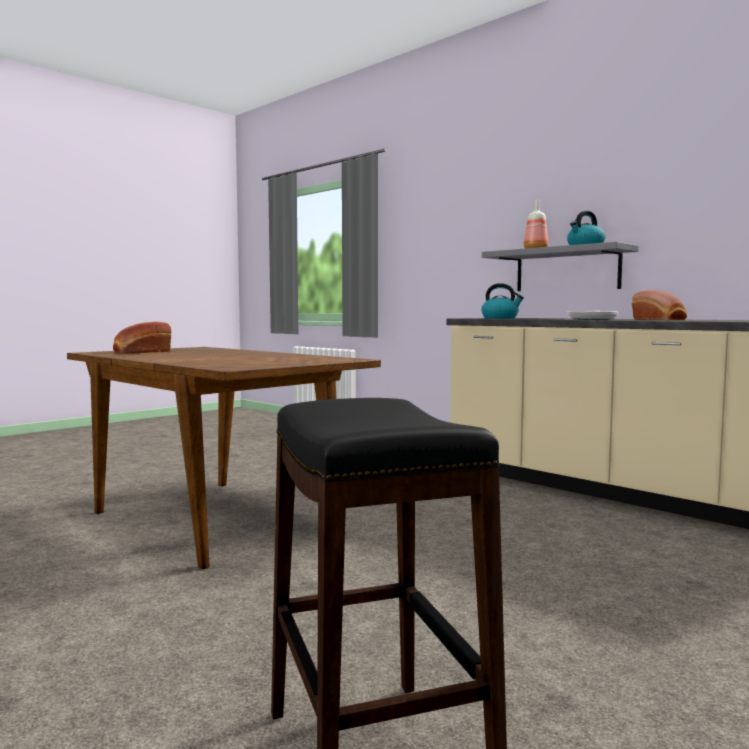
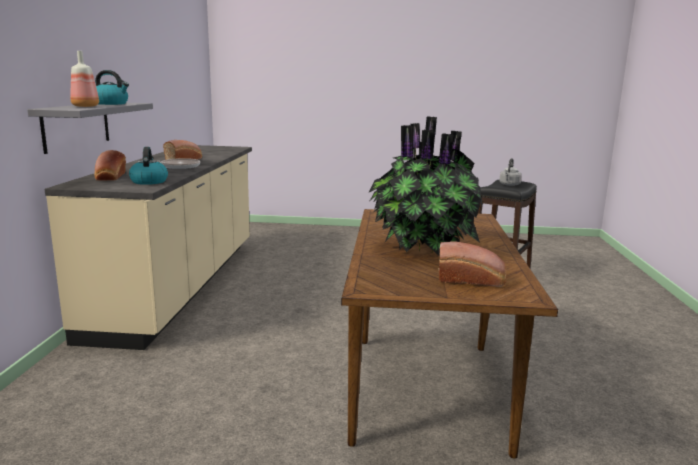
camera: 130 degrees left, 10 degrees up
none -> bread [94,150,126,181]
none -> potted plant [368,116,482,256]
none -> grey kettle [499,158,522,186]

